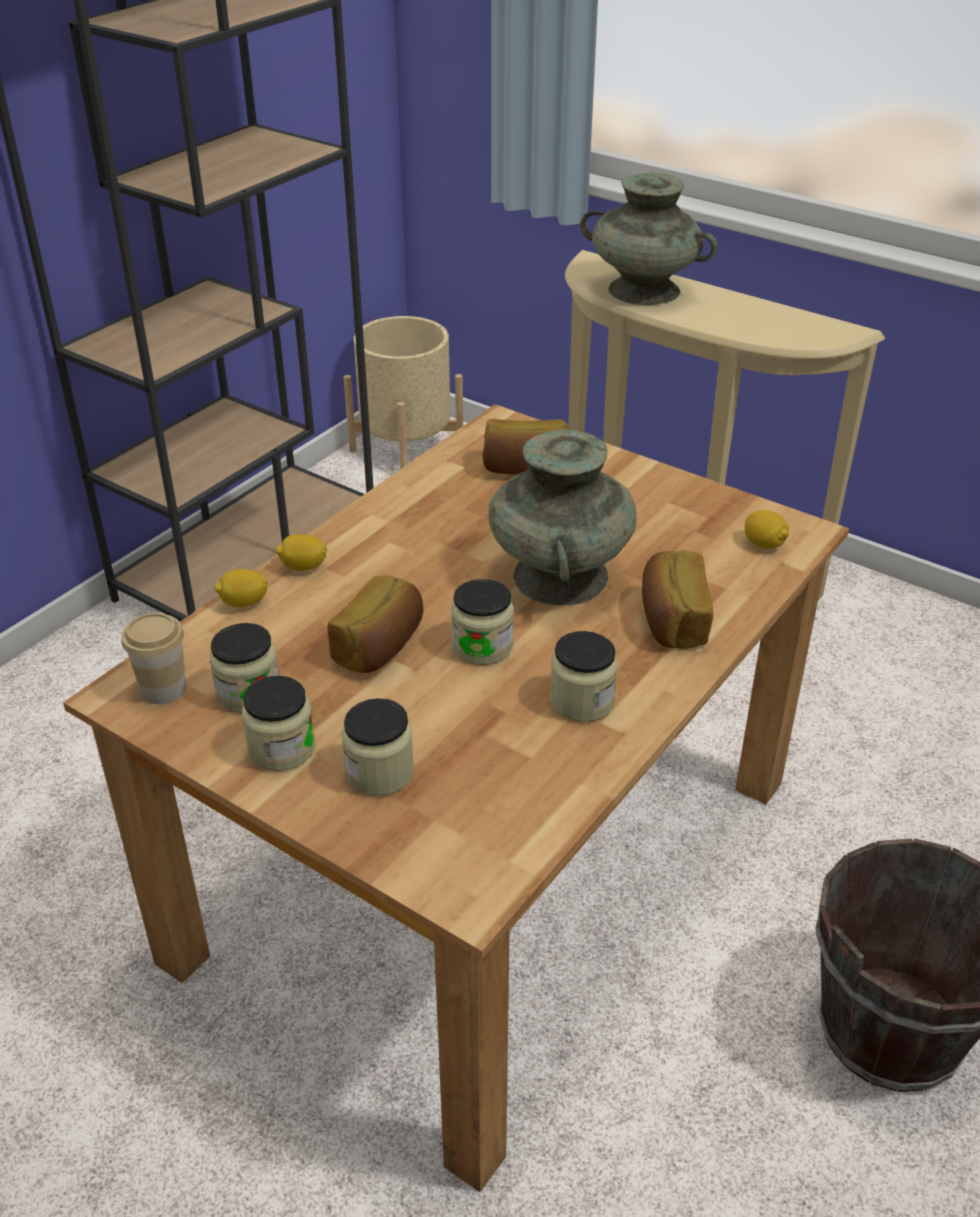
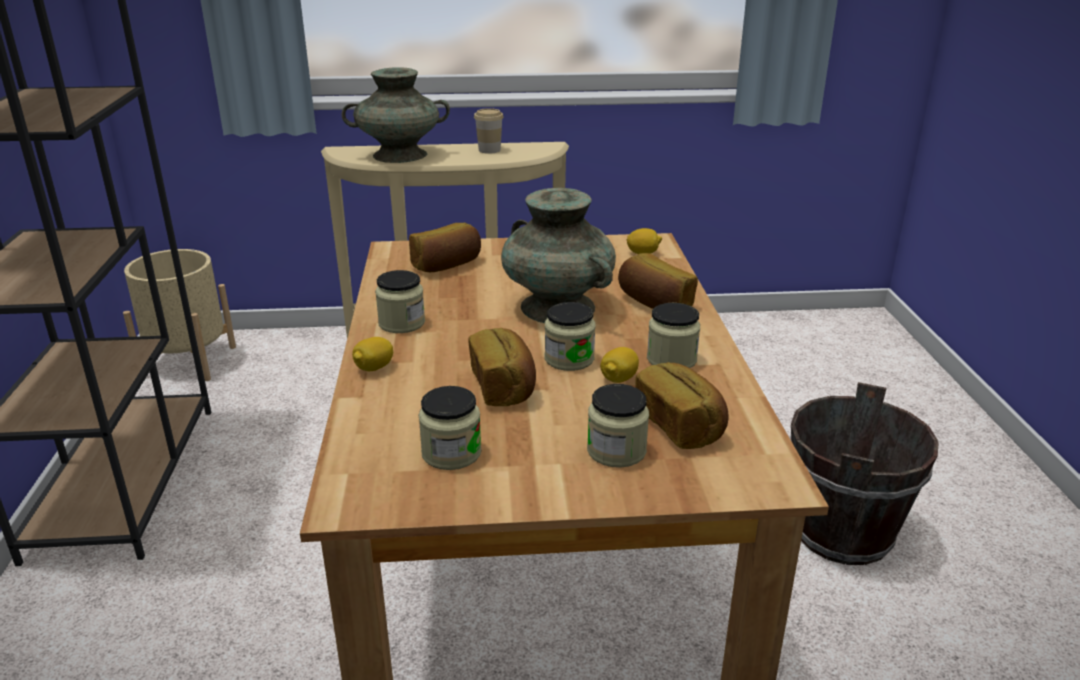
camera: 40 degrees left, 10 degrees down
cup [121,613,186,704] -> cup moved to [474,108,504,154]
lemon [214,569,268,607] -> lemon moved to [600,347,639,383]
jar [242,676,315,771] -> jar moved to [375,270,425,333]
none -> bread [635,362,729,449]

